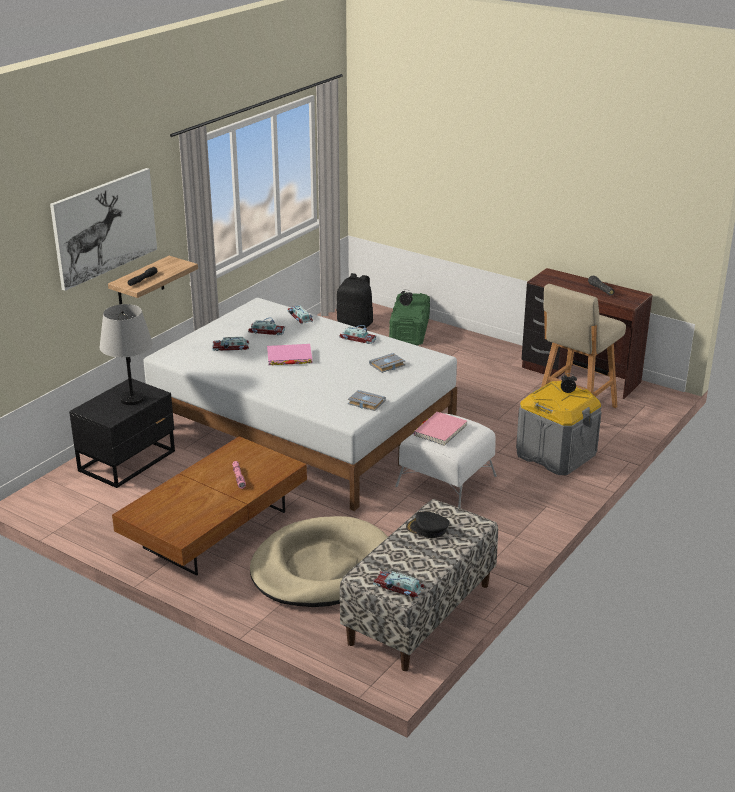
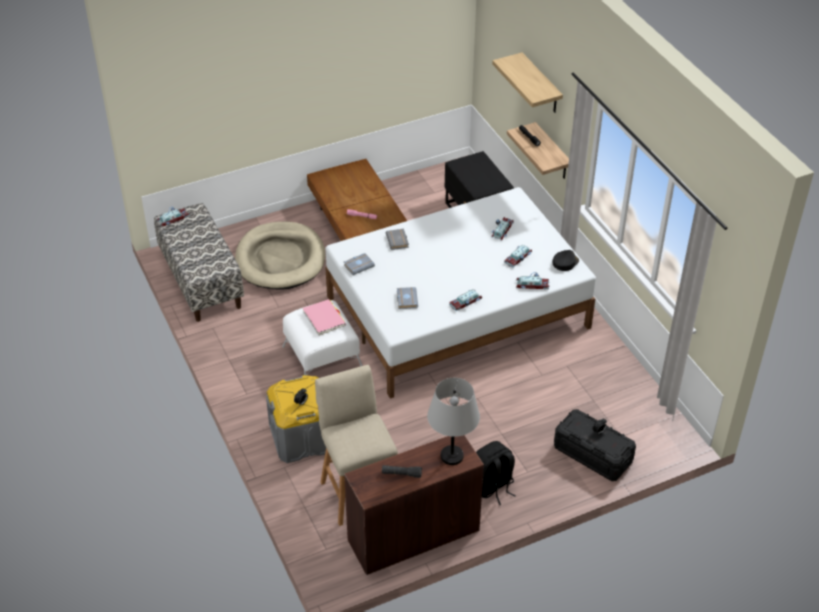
camera: 120 degrees right, 15 degrees up
picture [50,168,157,291] -> shelf [492,52,563,113]
grey table lamp [100,304,153,405] -> grey table lamp moved to [427,378,480,465]
pink book [267,344,312,365] -> none
black backpack [336,273,373,328] -> black backpack moved to [476,441,516,505]
green storage box [389,292,430,346] -> black storage box [554,409,636,481]
black cap [406,511,449,538] -> black cap moved to [552,250,579,271]
none -> grey book [386,229,409,250]

